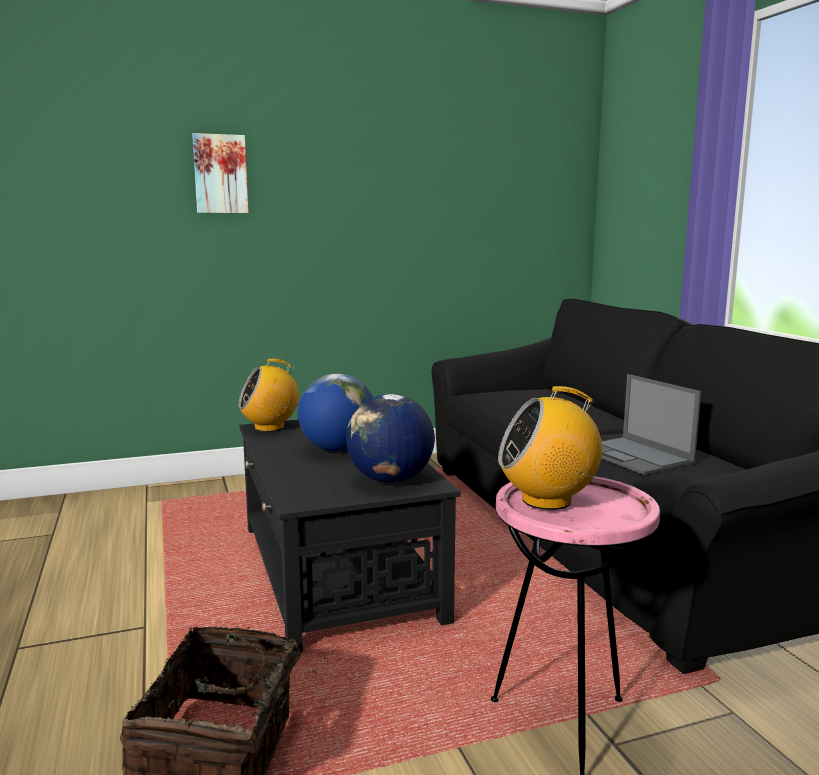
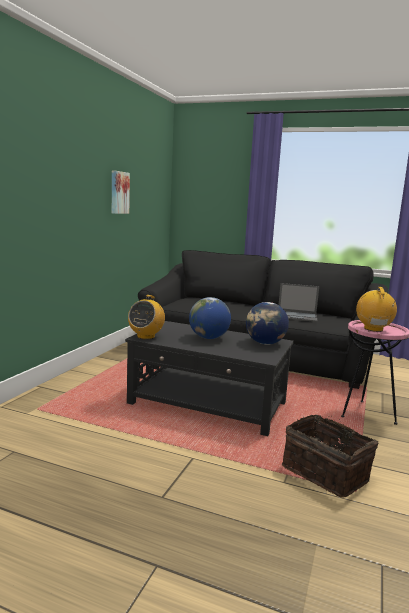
camera: 50 degrees left, 0 degrees up
picture [192,133,249,213] -> picture moved to [112,170,130,214]
radio [498,386,602,510] -> radio turned 150 degrees clockwise [356,287,397,332]

